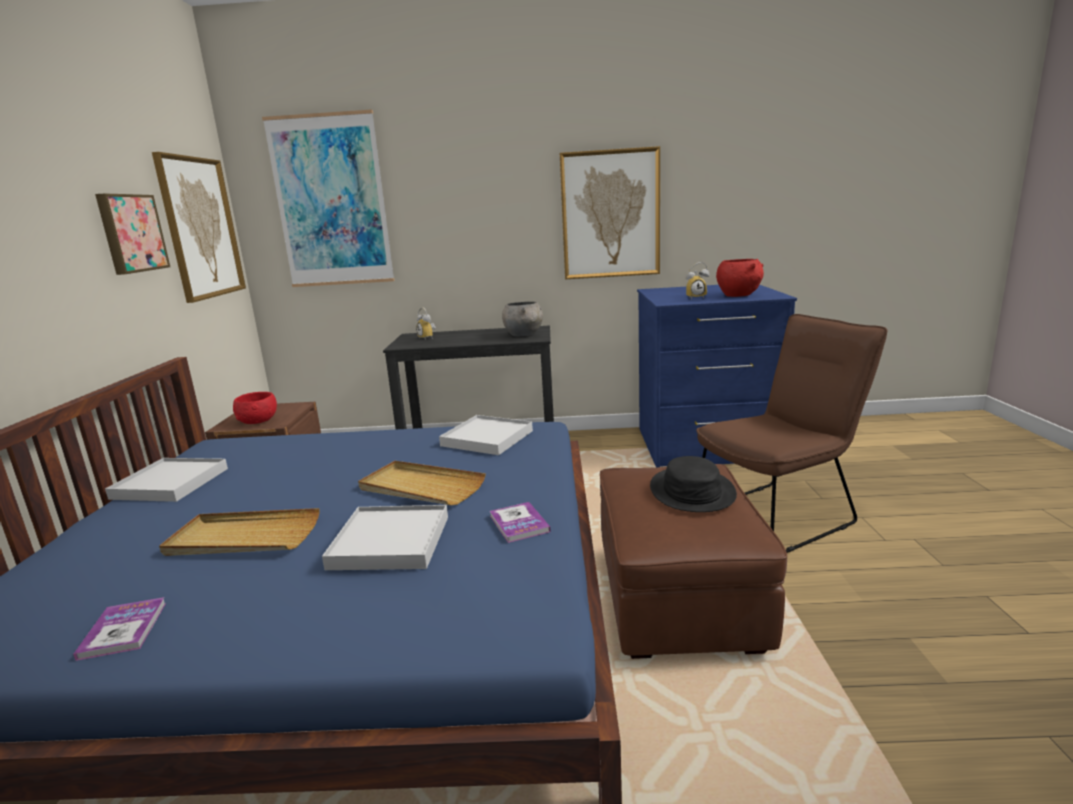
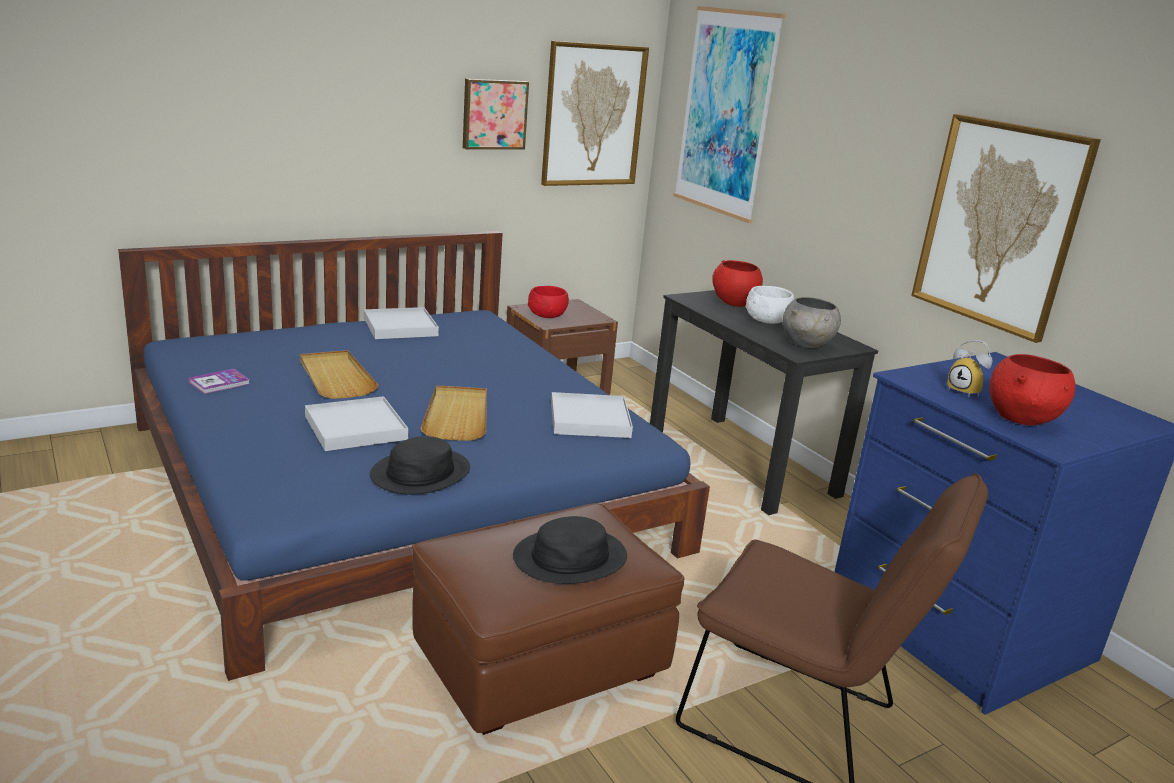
camera: 55 degrees right, 5 degrees up
alarm clock [416,307,436,339] -> red bowl [712,260,763,307]
book [490,502,551,543] -> black hat [370,436,470,494]
none -> white bowl [746,286,794,324]

